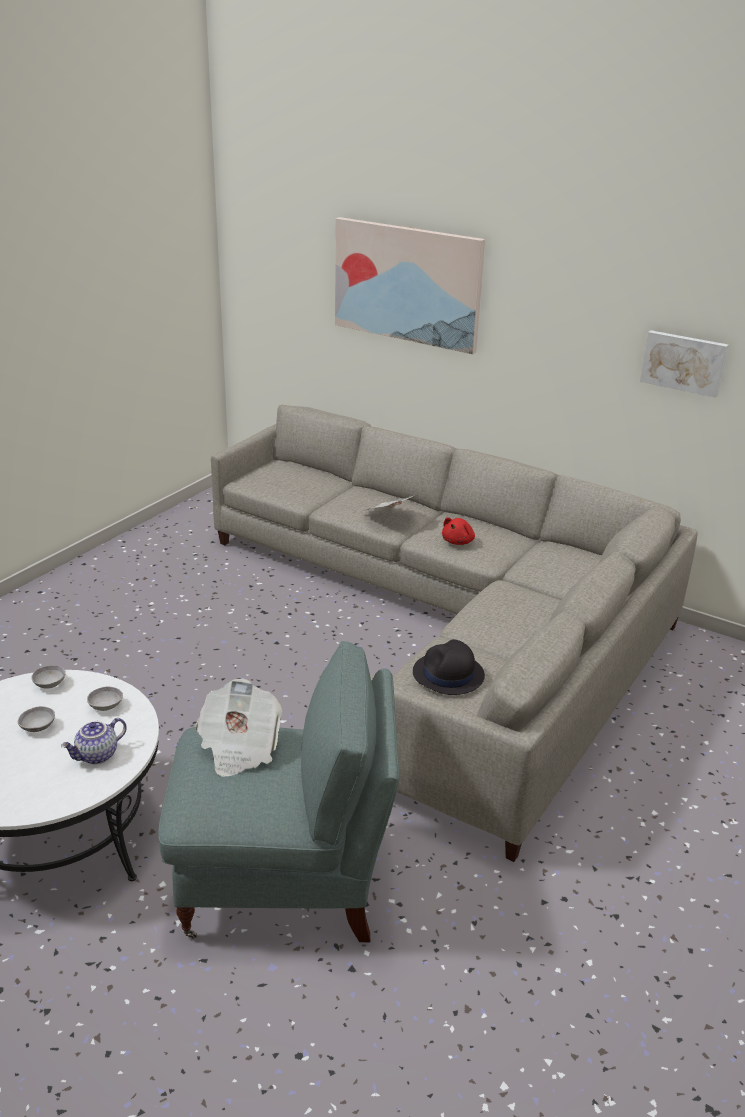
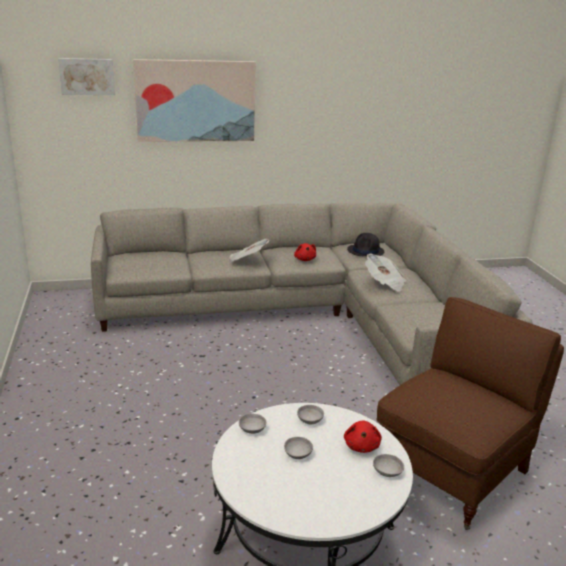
camera: 45 degrees left, 5 degrees down
teapot [61,718,127,764] -> red plush toy [344,421,382,453]
grey armchair [158,641,399,942] -> brown armchair [376,297,564,530]
newspaper [196,679,282,777] -> newspaper moved to [365,254,406,292]
black hat [413,639,485,695] -> black hat moved to [347,233,384,256]
picture [640,330,729,398] -> picture moved to [58,58,115,95]
none -> grey bowl [373,454,404,477]

